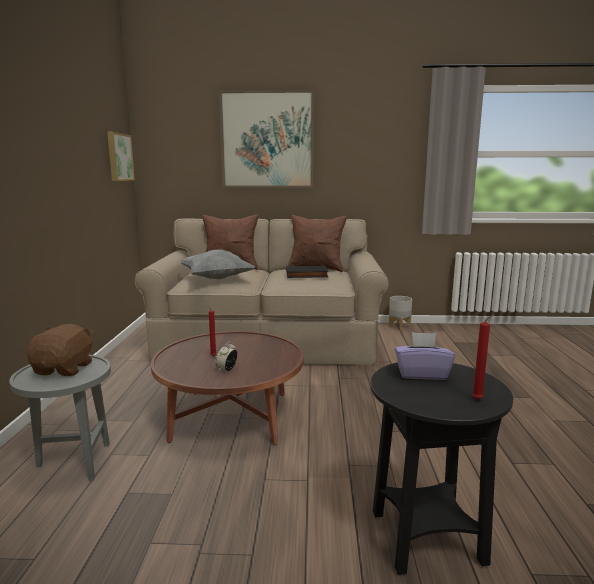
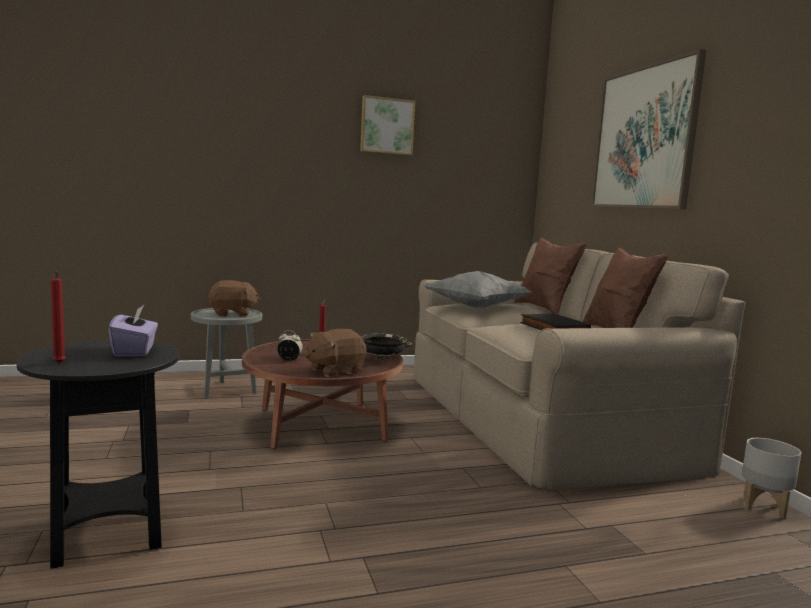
camera: 70 degrees right, 5 degrees down
picture [107,132,135,181] -> picture moved to [360,95,415,155]
none -> brown plush toy [305,329,366,377]
none -> black bowl [360,333,412,359]

